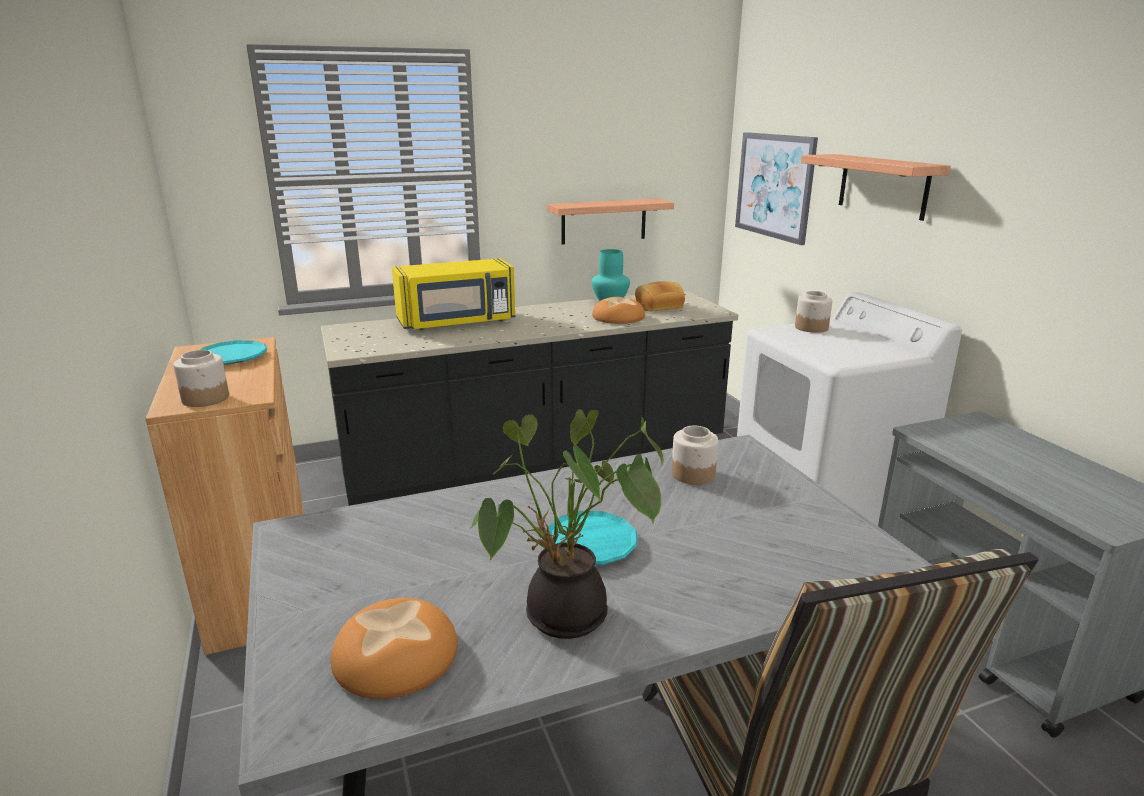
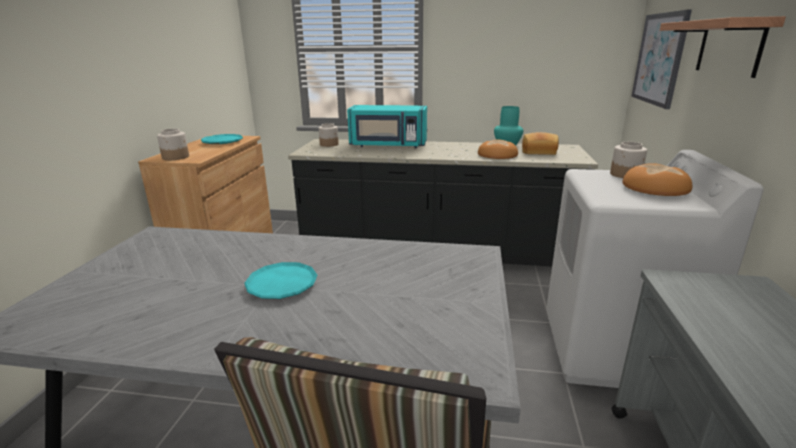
camera: 30 degrees right, 0 degrees up
bread [331,598,458,699] -> bread moved to [622,163,692,196]
yellow microwave [392,258,515,330] -> turquoise microwave [347,105,427,148]
potted plant [470,409,664,639] -> none
shelf [547,199,674,244] -> none
jar [671,426,718,485] -> jar moved to [319,123,339,147]

